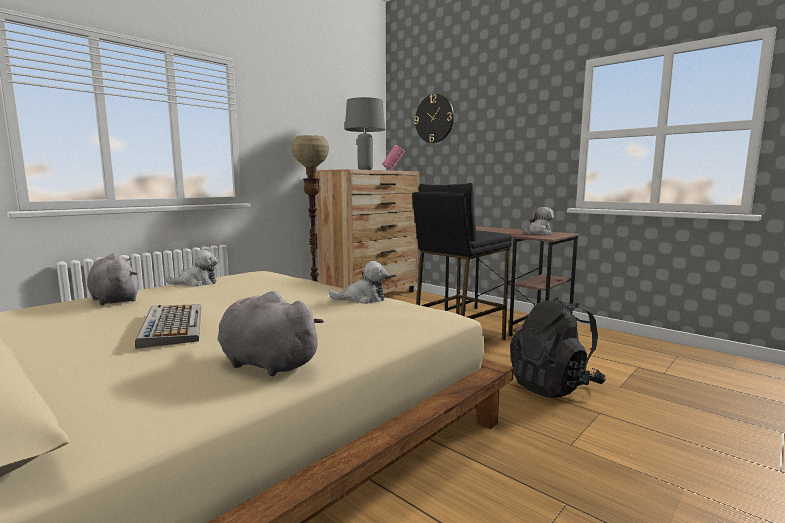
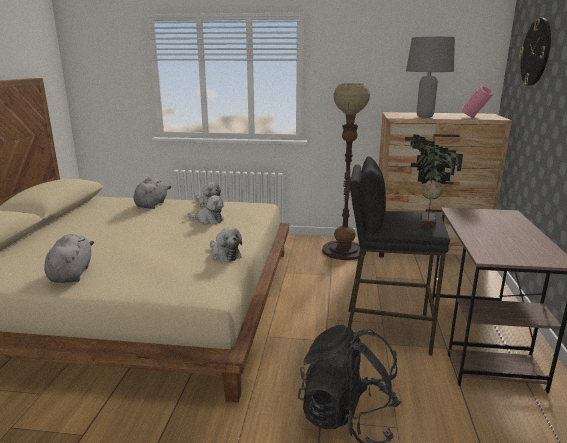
camera: 55 degrees right, 10 degrees up
keyboard [135,304,201,349] -> none
plush toy [524,207,554,235] -> plush toy moved to [188,195,224,224]
none -> potted plant [405,134,463,228]

